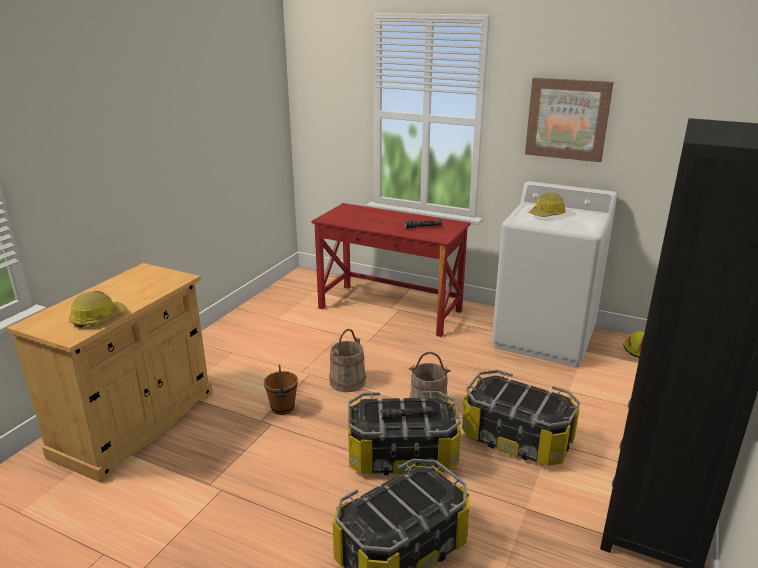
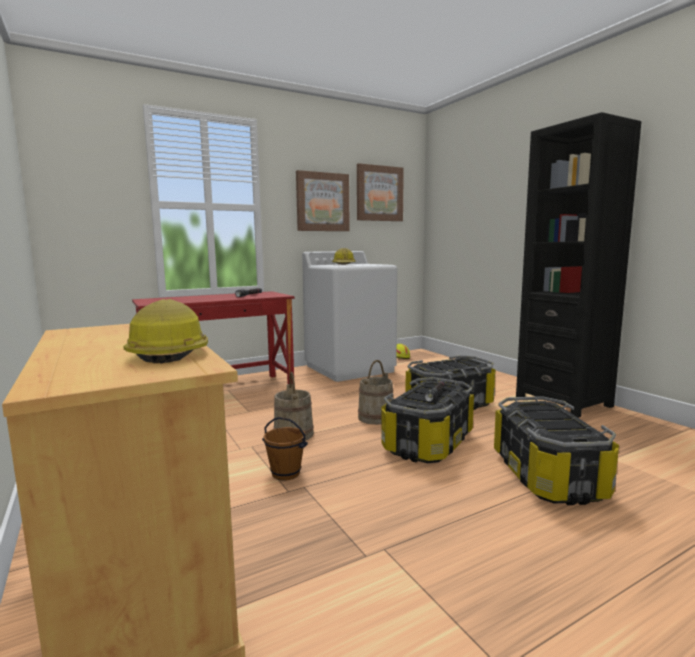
camera: 55 degrees left, 15 degrees down
none -> picture [357,163,404,221]

